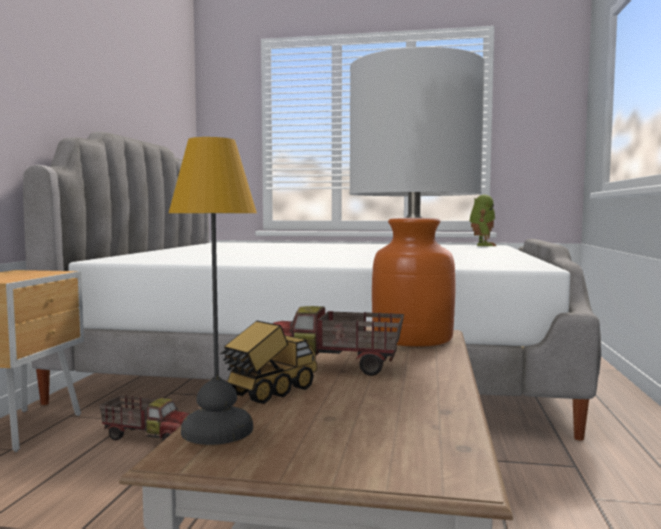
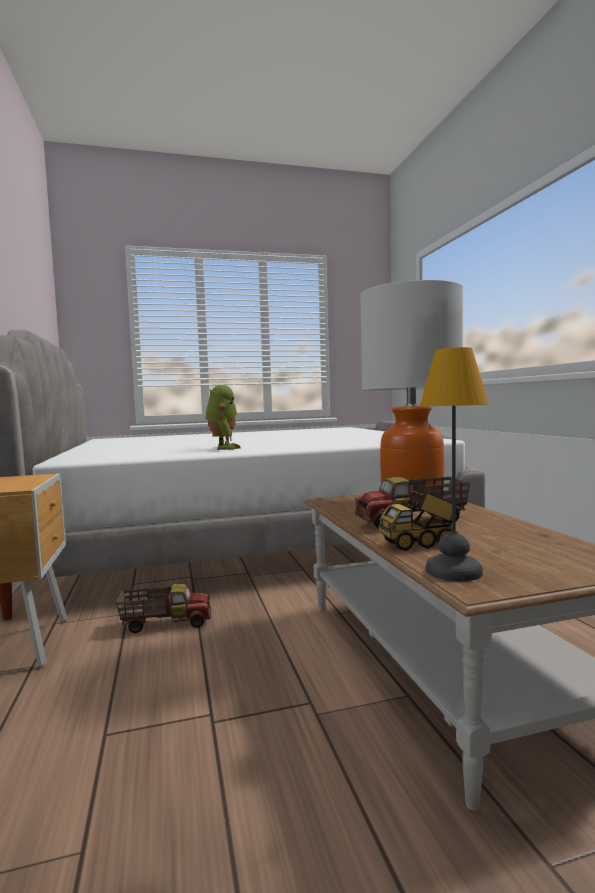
camera: 25 degrees left, 0 degrees up
toy truck [221,321,317,404] -> toy truck turned 120 degrees counterclockwise [378,487,460,551]
toy robot [469,195,497,246] -> toy robot moved to [205,385,241,450]

